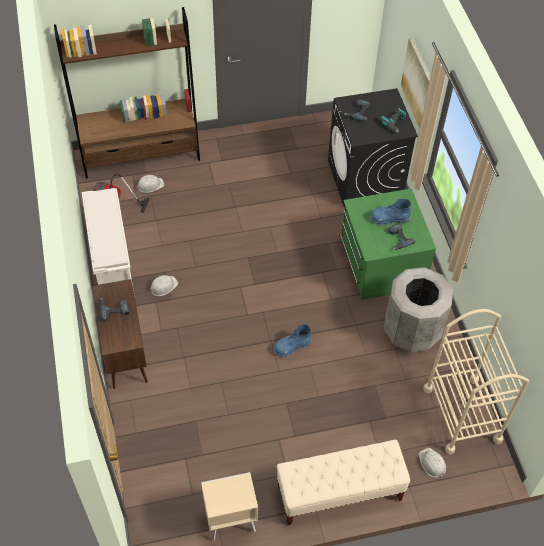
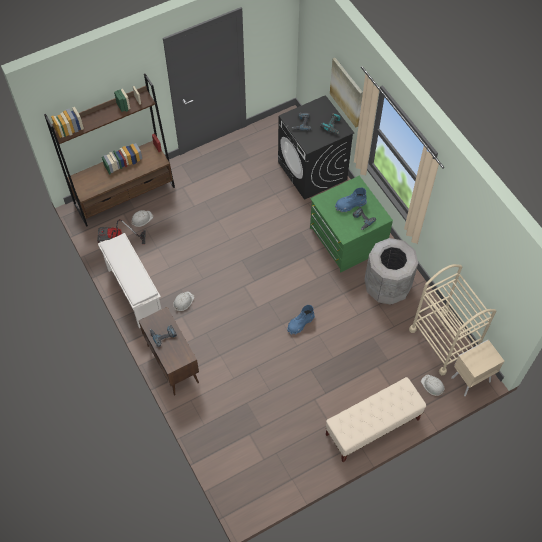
camera: 15 degrees left, 5 degrees up
beige nightstand [201,472,258,541] -> beige nightstand moved to [451,340,504,396]

